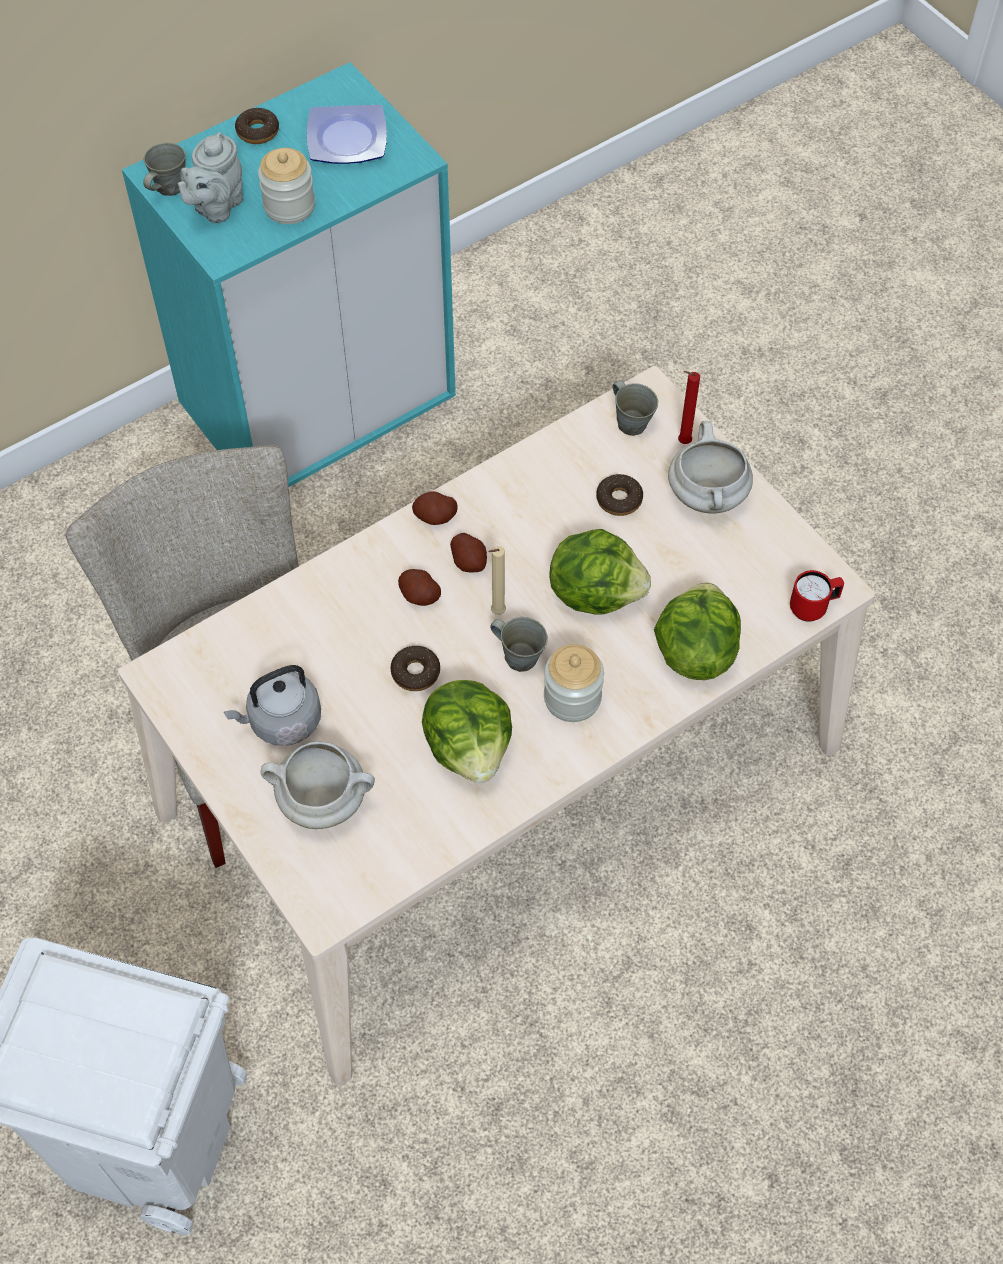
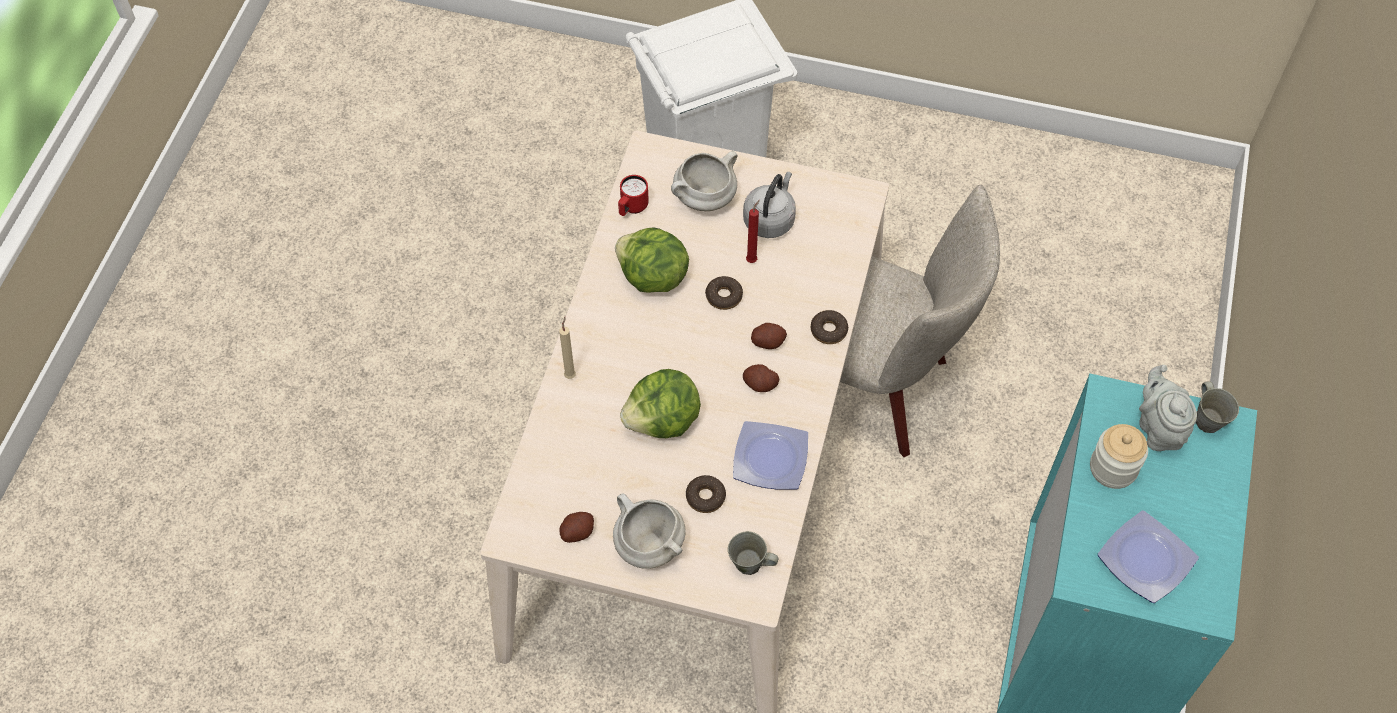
camera: 140 degrees right, 0 degrees up
donut [235,108,279,144] -> donut moved to [811,310,848,344]
potato [412,491,457,525] -> potato moved to [559,512,594,543]
beige candle [488,546,506,615] -> beige candle moved to [559,317,576,379]
grey mug [490,617,548,672] -> none
jar [544,644,604,722] -> none
lettuce [654,582,741,680] -> none
red candle [678,371,700,444] -> red candle moved to [746,200,760,263]
red mug [790,570,844,622] -> red mug moved to [618,175,649,216]
none -> plate [733,421,808,490]

